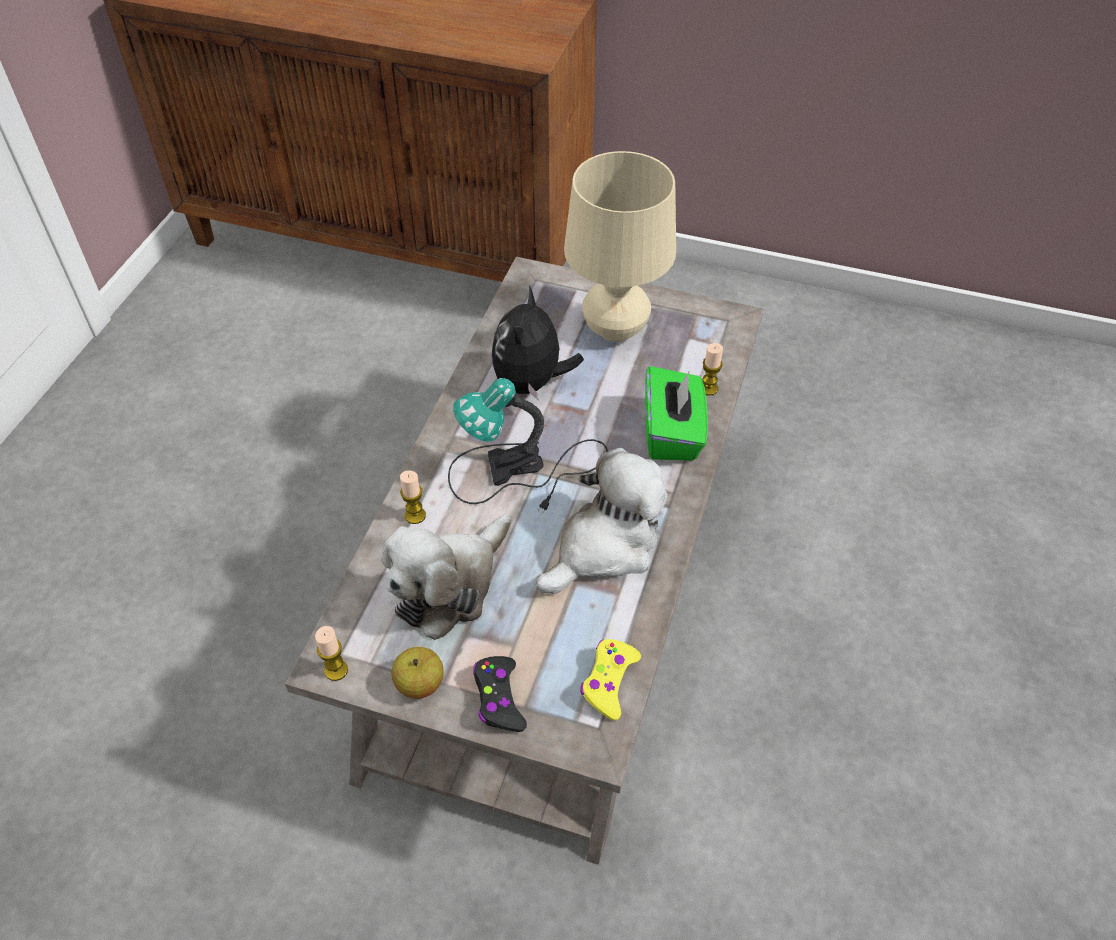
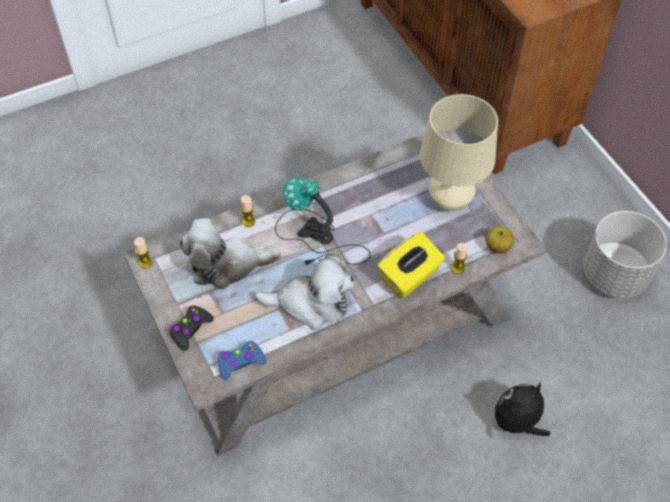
camera: 45 degrees right, 5 degrees up
apple [392,647,443,699] -> apple moved to [486,226,514,253]
plush toy [491,285,584,400] -> plush toy moved to [495,382,550,437]
yellow game controller [580,639,641,720] -> blue game controller [218,341,267,380]
green tissue box [645,366,708,460] -> yellow tissue box [377,231,445,298]
none -> grey planter [583,211,667,298]

